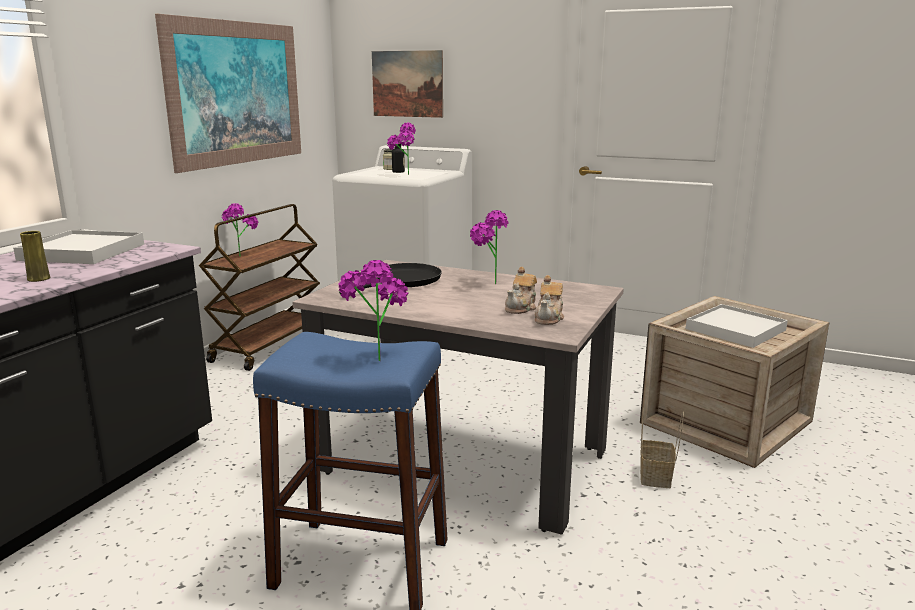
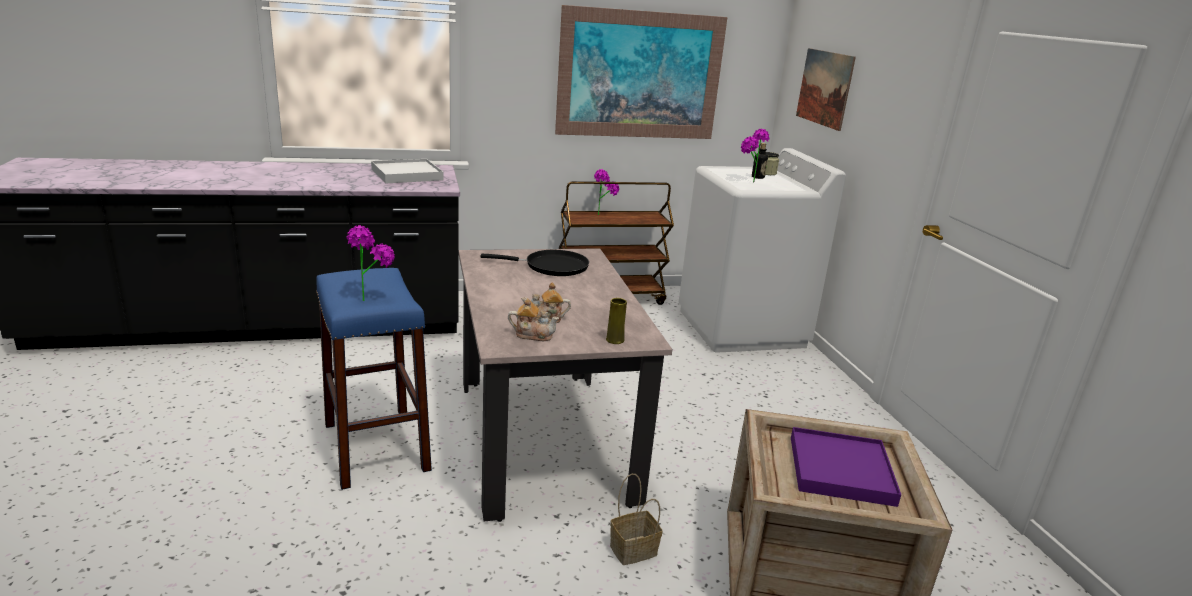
camera: 50 degrees right, 5 degrees up
yellow vase [20,231,50,282] -> yellow vase moved to [606,298,627,344]
potted plant [470,210,508,284] -> none
teapot [535,275,564,325] -> teapot turned 150 degrees counterclockwise [508,298,559,341]
white tray [686,304,788,348] -> purple tray [791,427,901,507]

